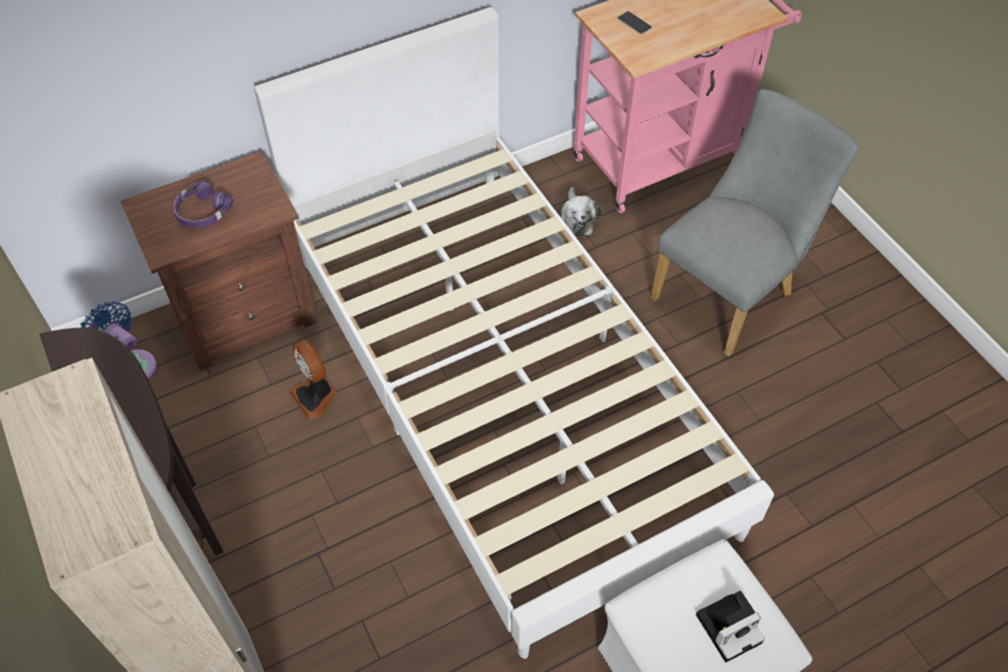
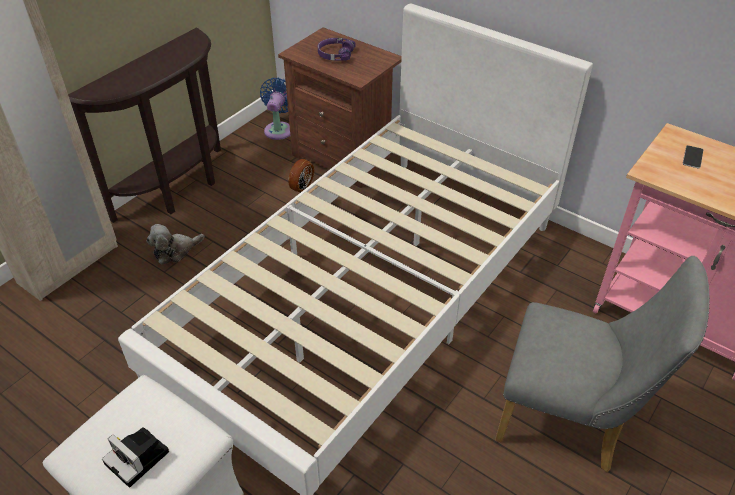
camera: 65 degrees right, 10 degrees down
plush toy [561,187,601,237] -> plush toy moved to [147,224,204,264]

